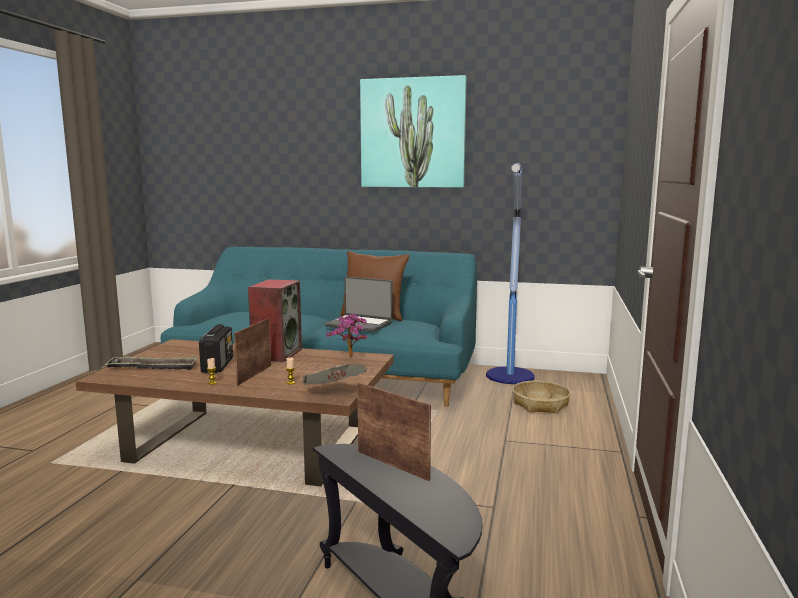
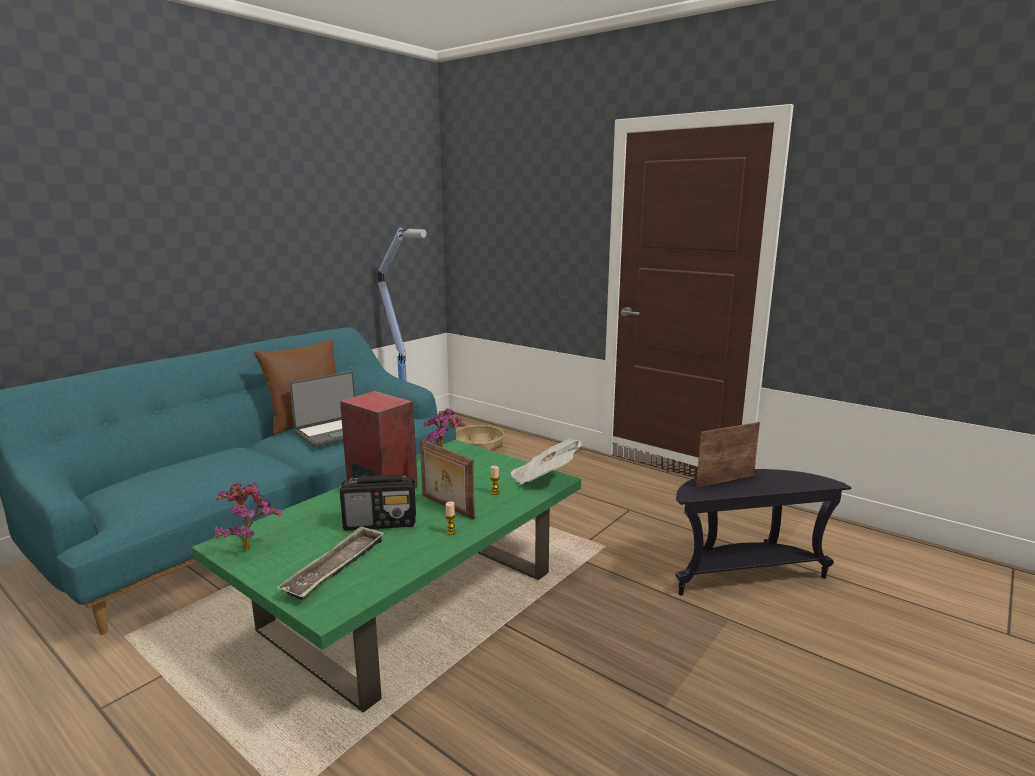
camera: 65 degrees left, 5 degrees up
brown coffee table [76,339,394,487] -> green coffee table [192,440,581,713]
radio [199,324,233,373] -> radio turned 150 degrees clockwise [340,475,416,530]
picture [360,75,467,188] -> none
none -> potted plant [213,482,282,551]

